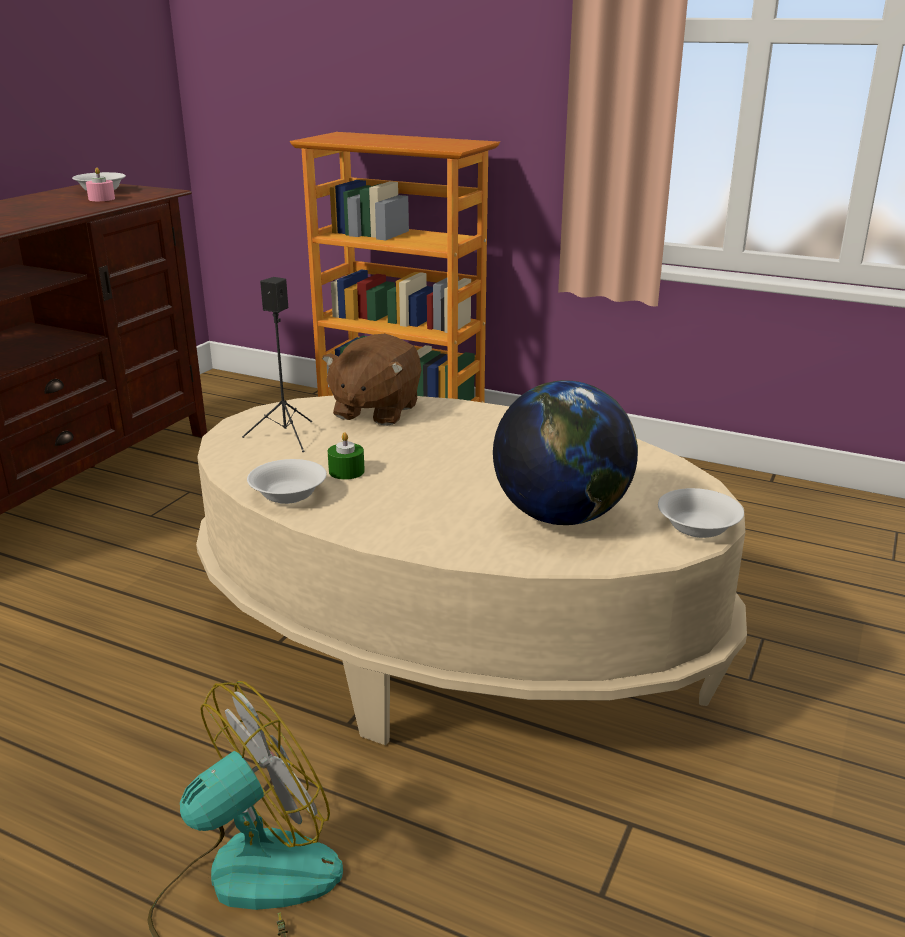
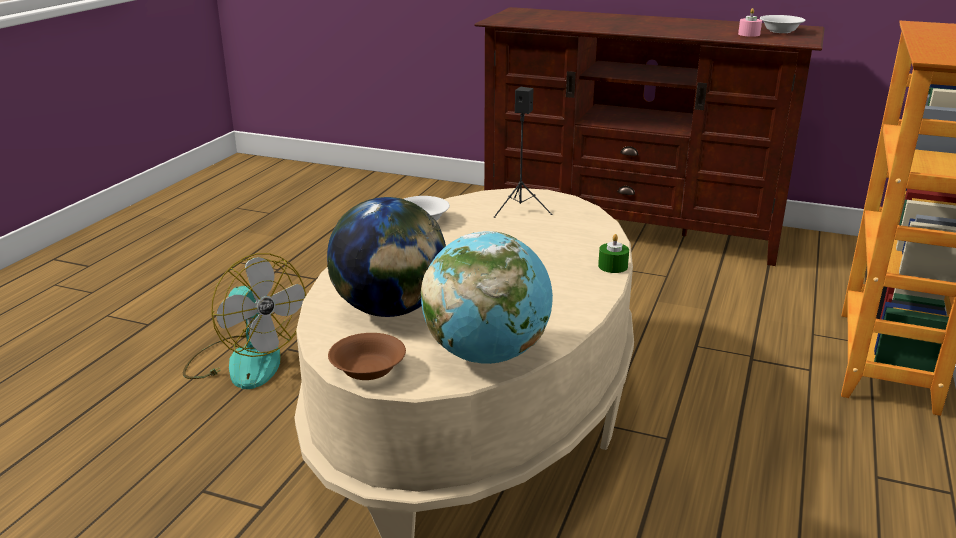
camera: 85 degrees right, 0 degrees up
brown plush toy [322,334,421,426] -> none
green candle [328,432,365,480] -> green candle moved to [598,234,629,273]
white bowl [658,488,744,538] -> brown bowl [328,333,406,380]
none -> globe [421,231,553,364]

